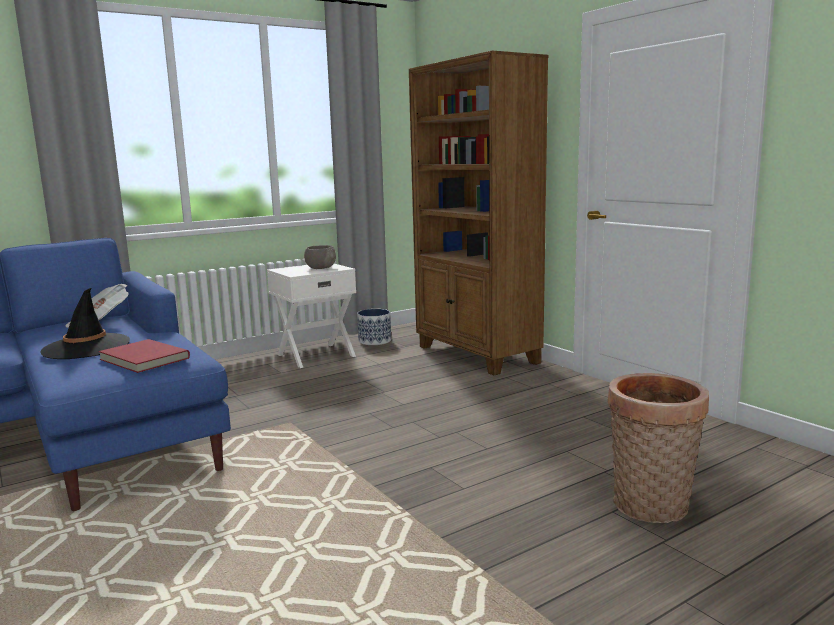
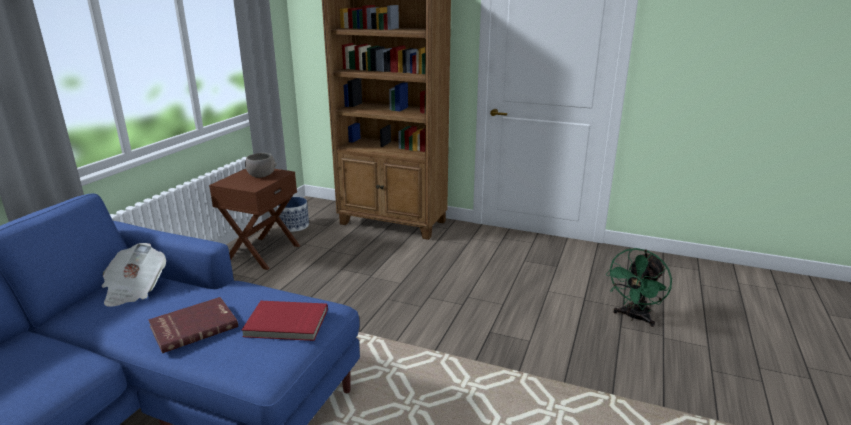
camera: 35 degrees left, 10 degrees up
black hat [40,288,130,359] -> red book [148,297,238,353]
white nightstand [267,264,356,368] -> brown nightstand [209,168,300,270]
basket [608,373,709,523] -> green fan [606,248,672,327]

